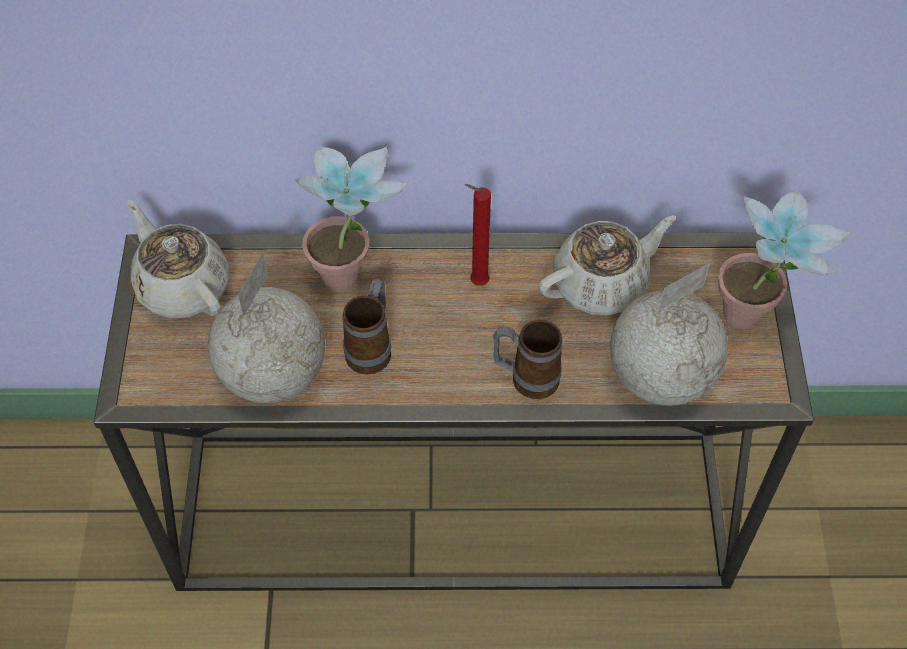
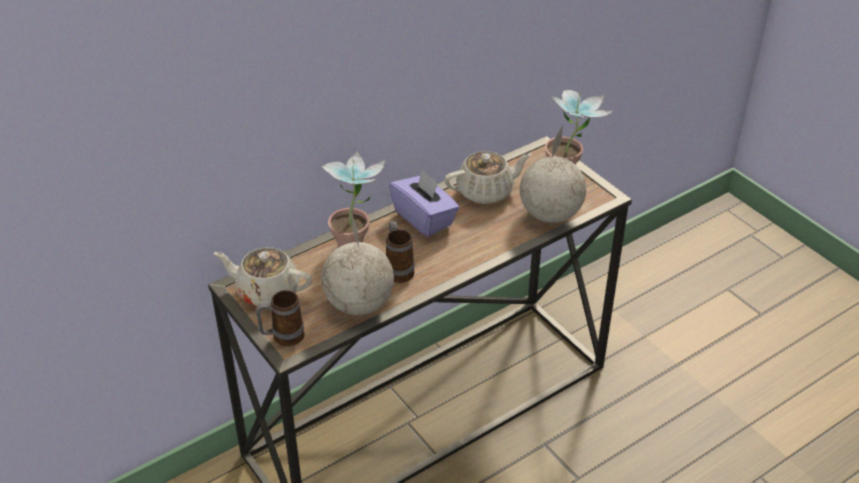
camera: 35 degrees left, 15 degrees down
red candle [465,184,491,286] -> purple tissue box [389,169,459,237]
mug [493,320,562,399] -> mug moved to [256,290,304,346]
beige teapot [539,215,676,315] -> beige teapot turned 45 degrees clockwise [444,151,532,204]

